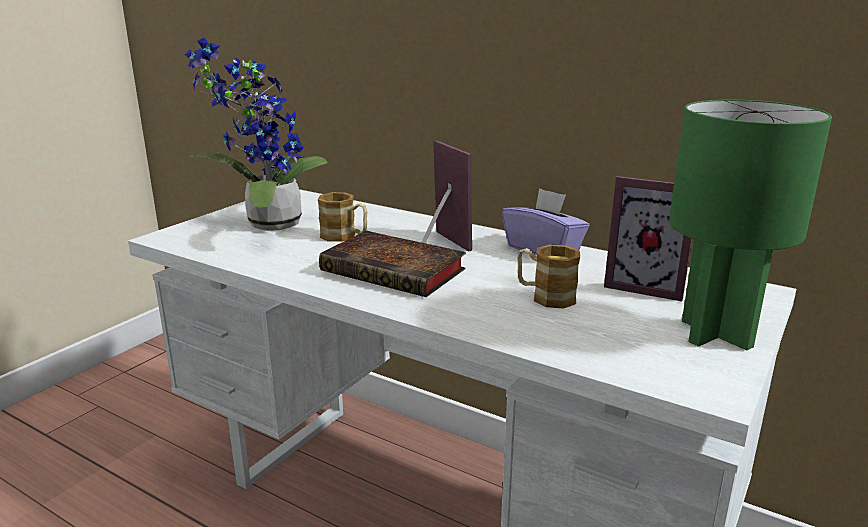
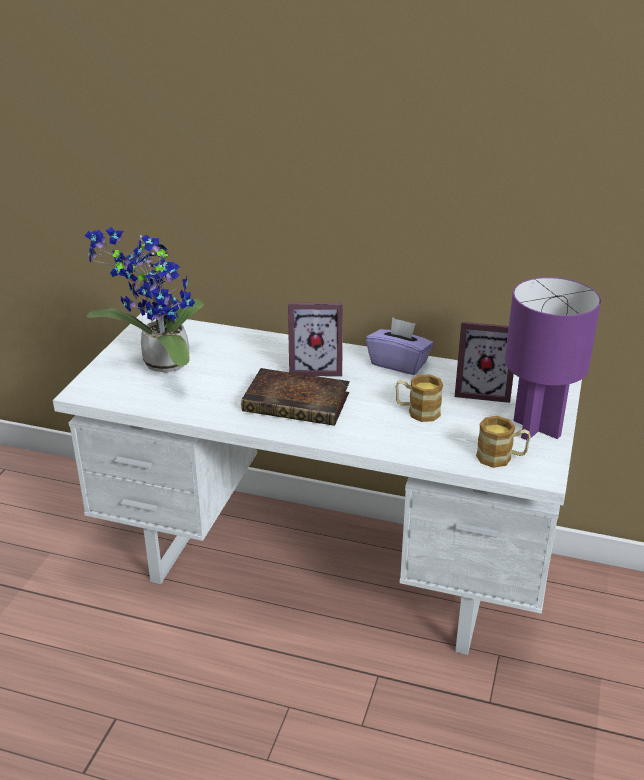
camera: 15 degrees left, 10 degrees up
mug [318,192,368,242] -> mug moved to [476,416,531,468]
picture frame [421,140,472,252] -> picture frame turned 135 degrees clockwise [288,302,343,377]
green table lamp [669,100,832,350] -> purple table lamp [505,277,601,440]

